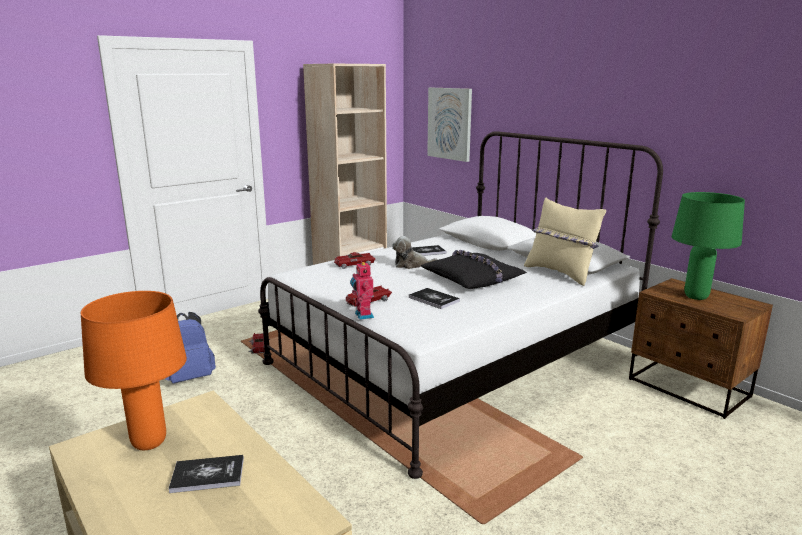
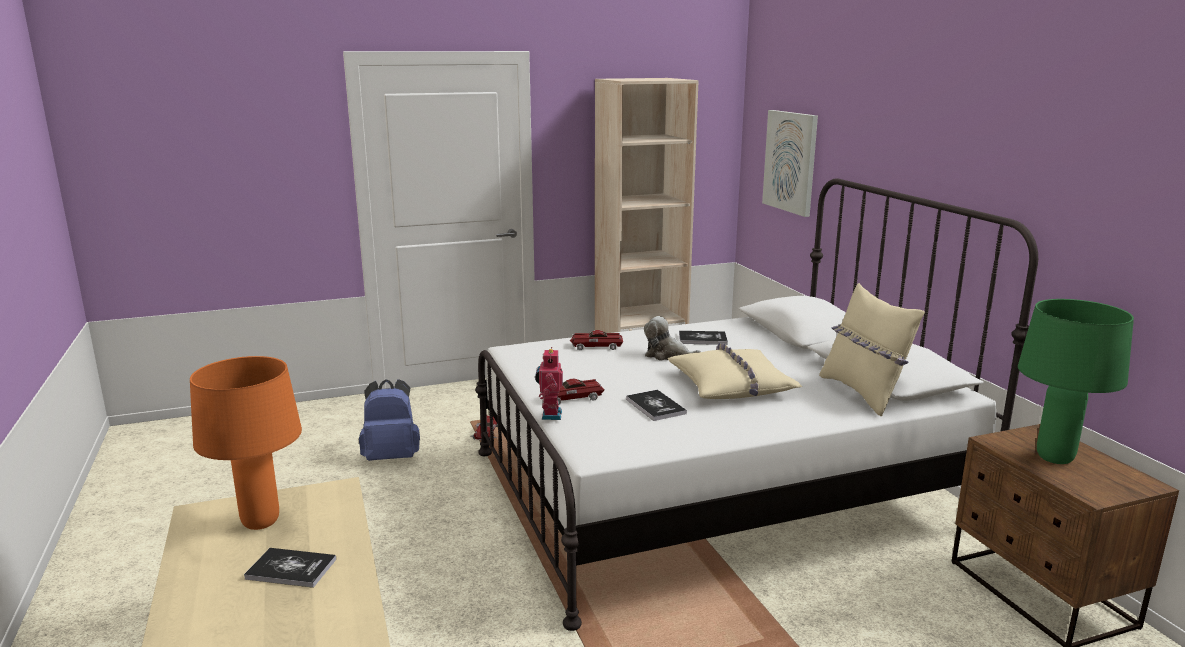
camera: 20 degrees right, 0 degrees up
black pillow [421,250,527,289] -> beige pillow [668,343,802,399]

